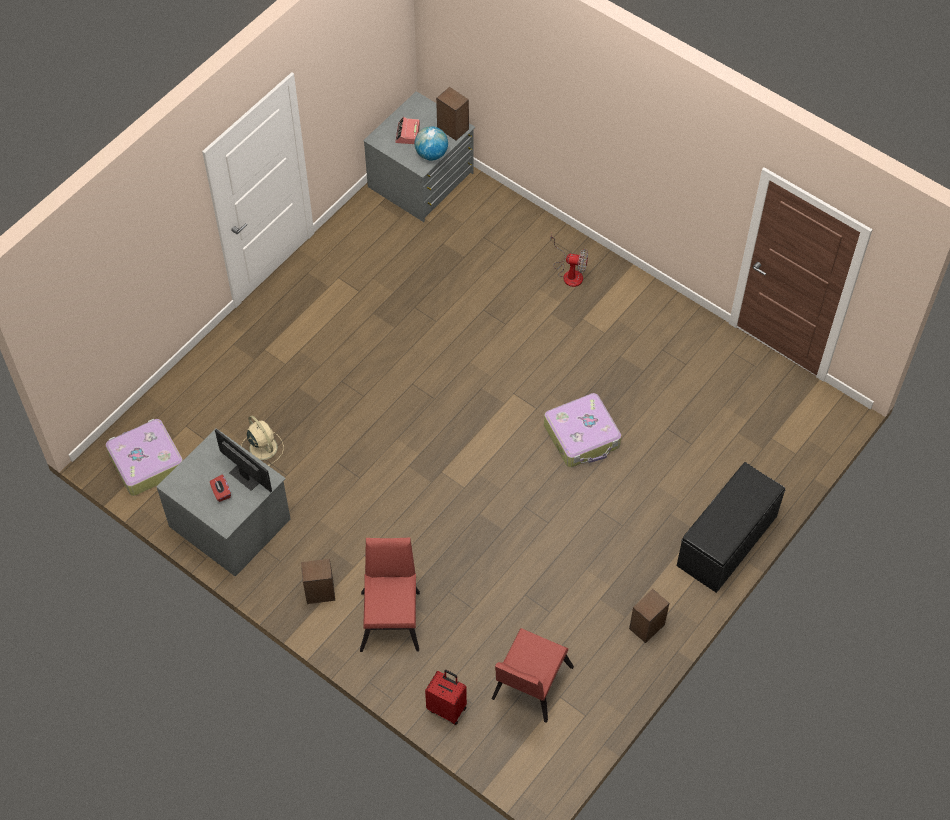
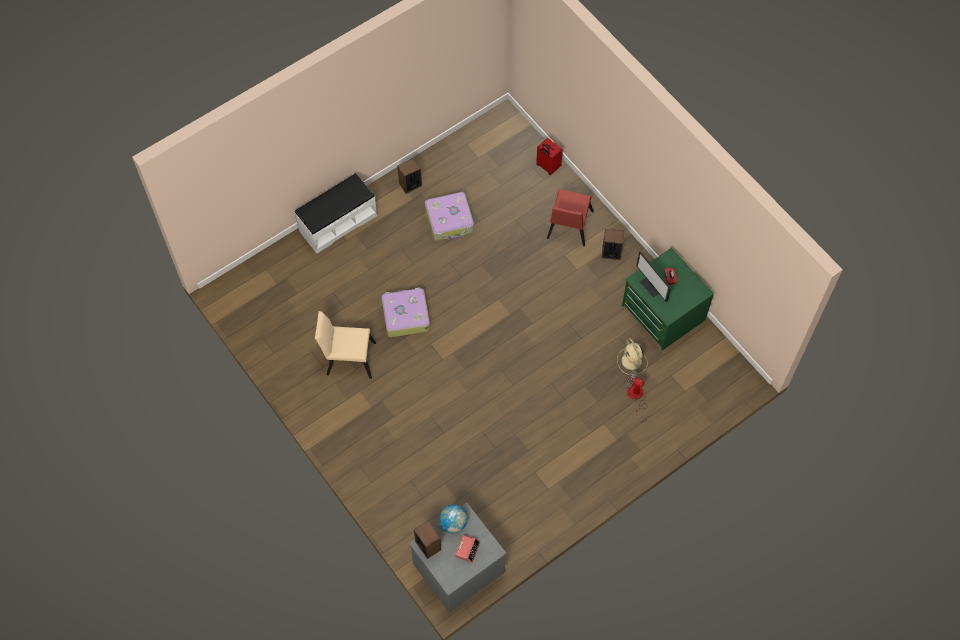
camera: 165 degrees left, 5 degrees up
suitcase [106,419,183,496] -> suitcase moved to [425,192,474,241]
grey dresser [157,428,291,577] -> green dresser [622,248,714,350]
red chair [492,628,574,723] -> none
fan [550,233,588,287] -> fan moved to [626,370,648,422]
black bench [677,462,785,593] -> white bench [295,173,377,253]
none -> beige chair [315,311,376,379]

